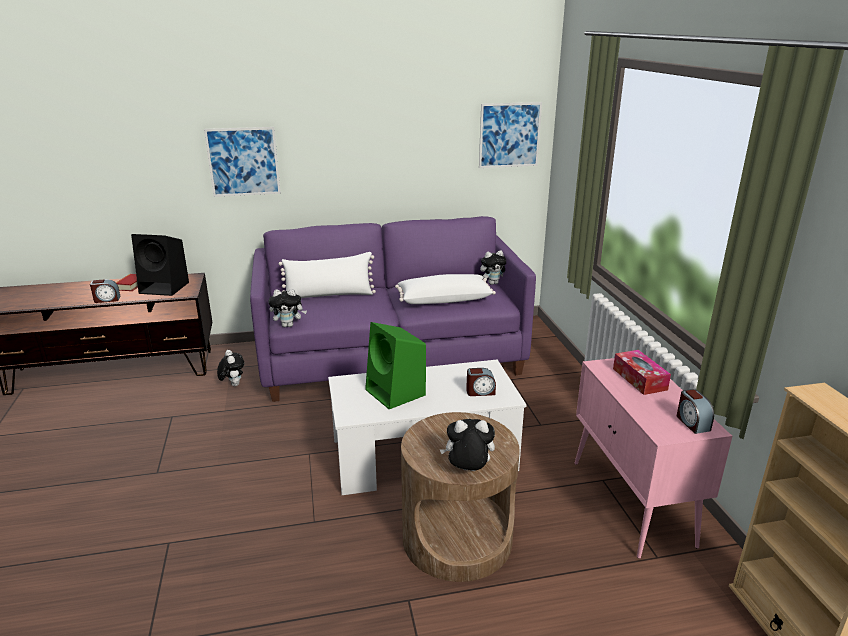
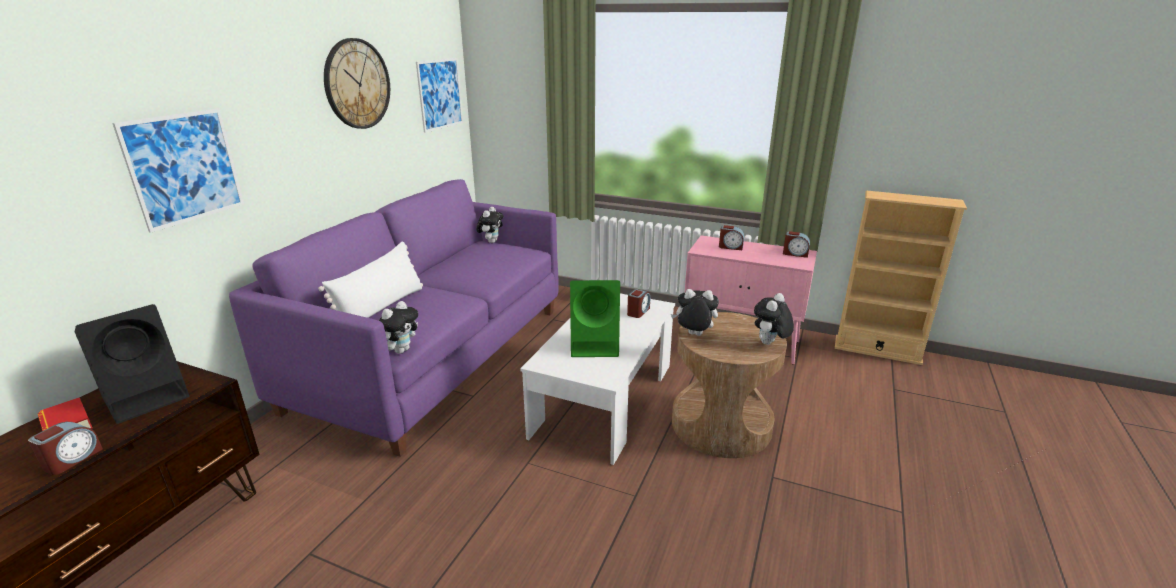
camera: 55 degrees left, 0 degrees up
plush toy [217,350,244,386] -> plush toy moved to [671,289,719,336]
white pillow [395,274,496,304] -> none
tissue box [613,350,671,395] -> alarm clock [719,225,744,250]
none -> wall clock [324,38,390,129]

